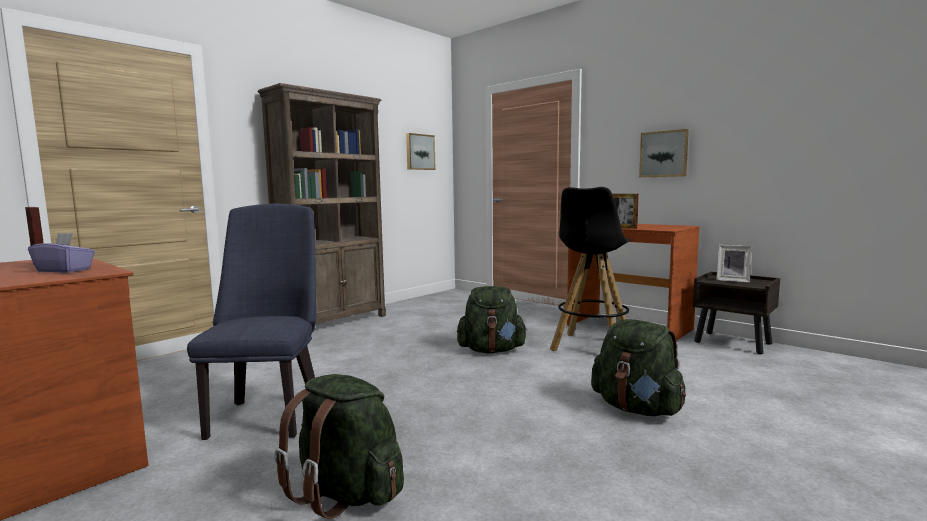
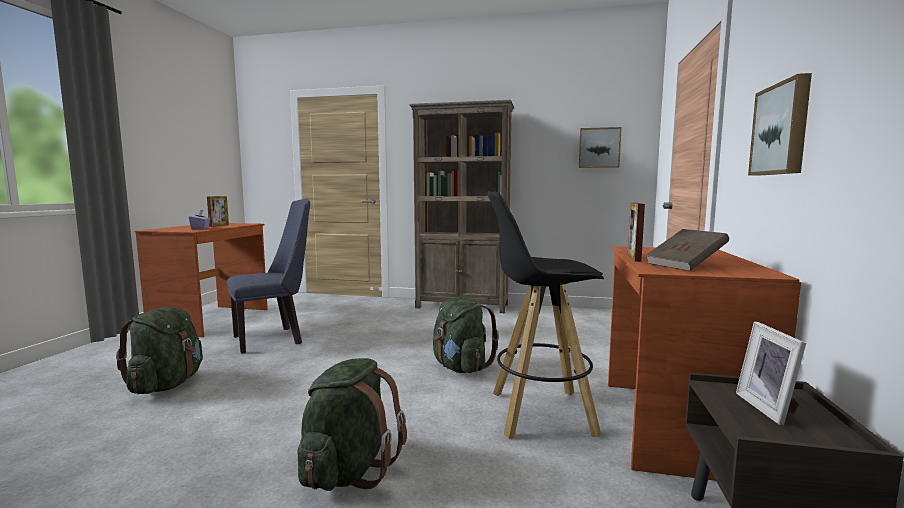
camera: 60 degrees right, 0 degrees up
none -> brown book [645,229,729,271]

